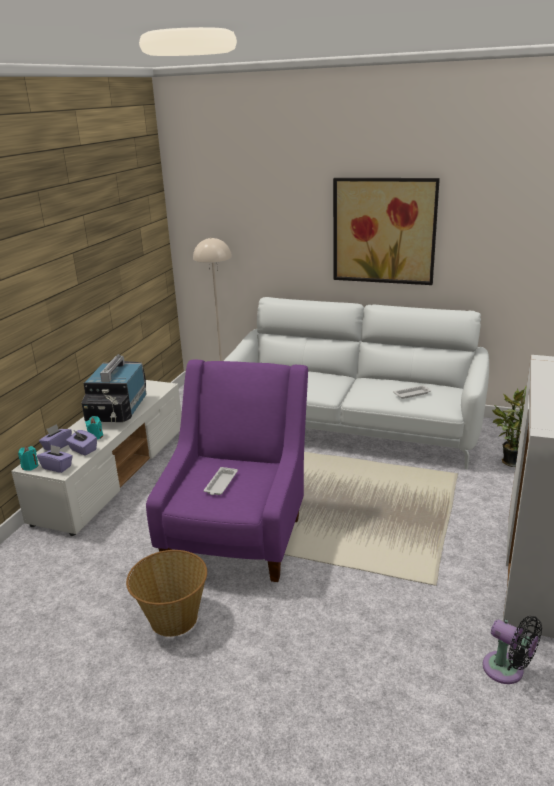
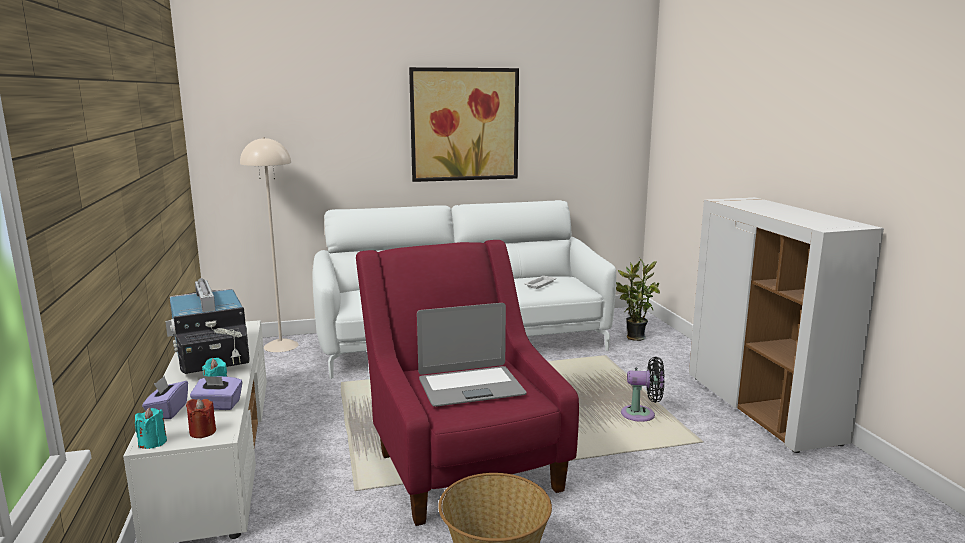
camera: 35 degrees left, 10 degrees down
purple tissue box [37,445,73,473] -> red candle [186,399,216,438]
purple armchair [146,360,308,582] -> red armchair [356,240,579,526]
white tray [204,467,238,495] -> laptop [417,303,527,407]
black fan [483,616,542,684] -> black fan moved to [621,357,665,422]

